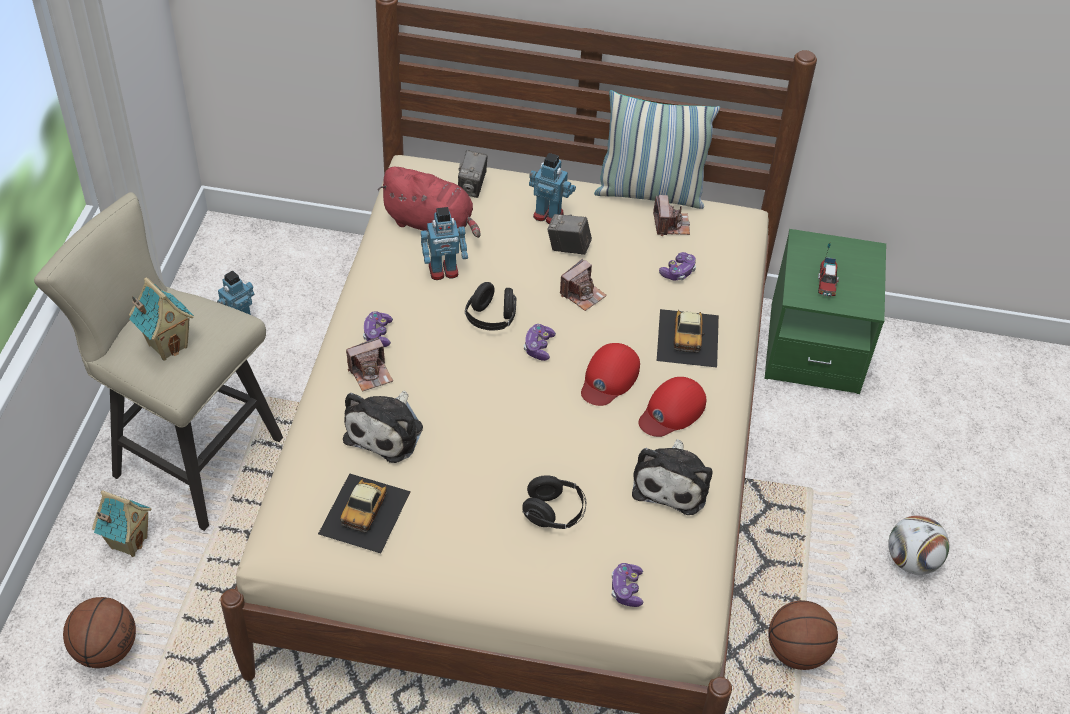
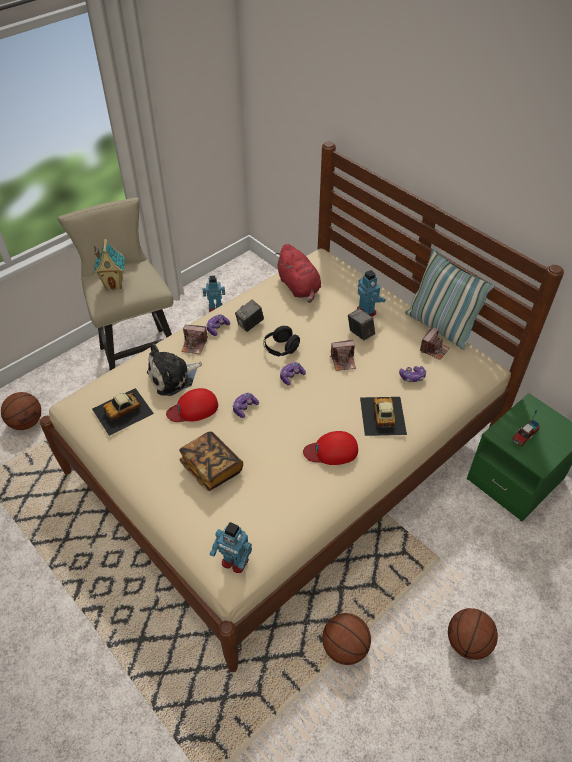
camera: 40 degrees right, 0 degrees up
toy house [92,491,152,557] -> none
toy robot [421,207,468,280] -> toy robot moved to [210,522,252,573]
camera [458,150,487,198] -> camera moved to [235,300,264,332]
black headphones [522,475,586,529] -> book [179,431,243,491]
red cap [581,343,640,406] -> red cap moved to [166,388,218,422]
game controller [612,563,643,607] -> game controller moved to [233,393,259,418]
plush toy [632,439,712,515] -> none
toy car [657,309,719,368] -> toy car turned 135 degrees clockwise [360,397,407,436]
football [888,515,949,575] -> basketball [448,608,498,660]

